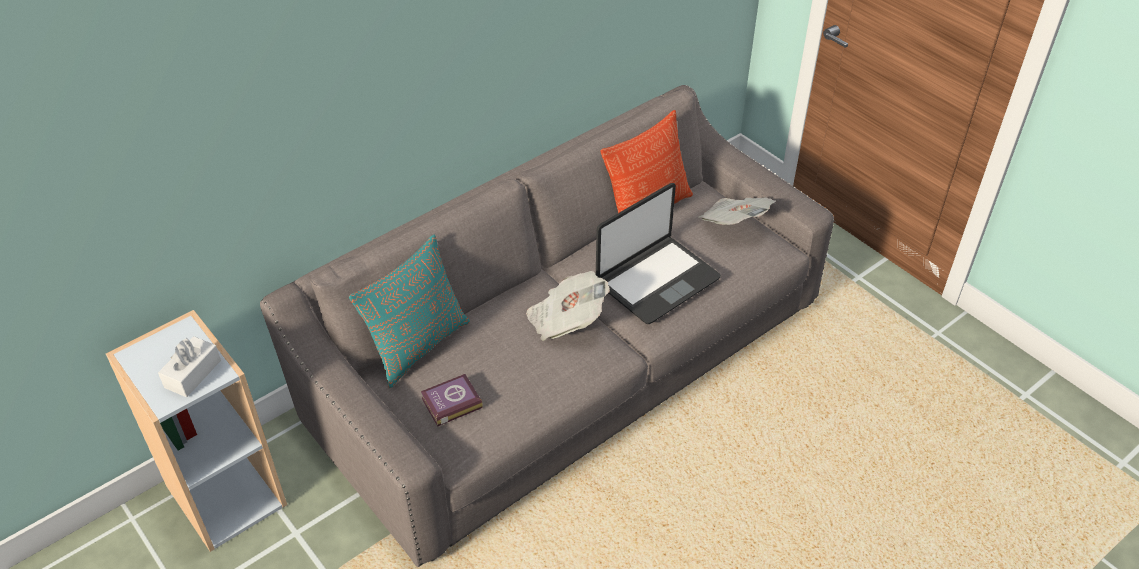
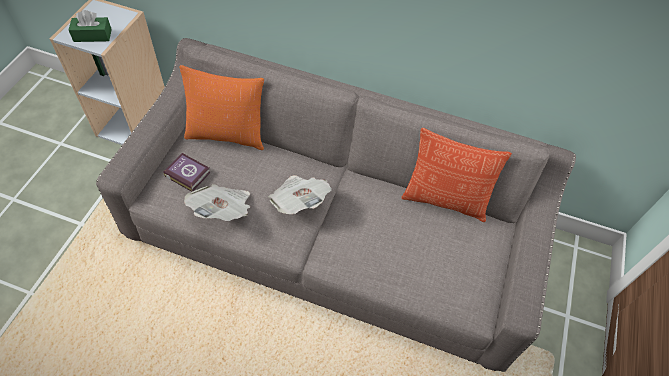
camera: 55 degrees right, 10 degrees up
white tissue box [158,336,221,397] -> green tissue box [69,10,112,42]
turquoise pillow [349,235,470,388] -> orange pillow [180,65,264,150]
laptop [596,183,721,324] -> none
newspaper [698,197,776,225] -> newspaper moved to [184,184,250,221]

